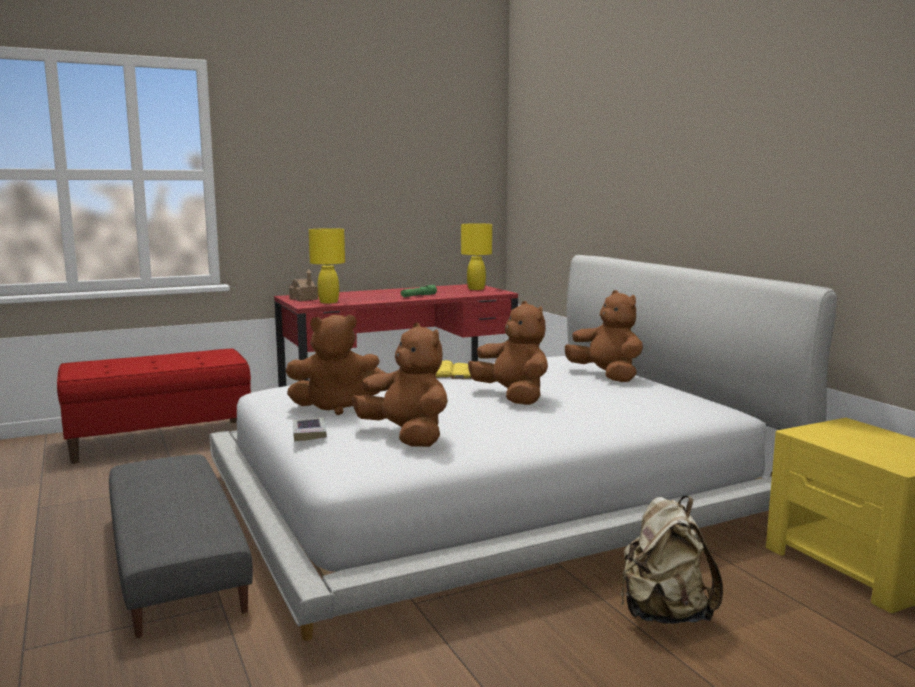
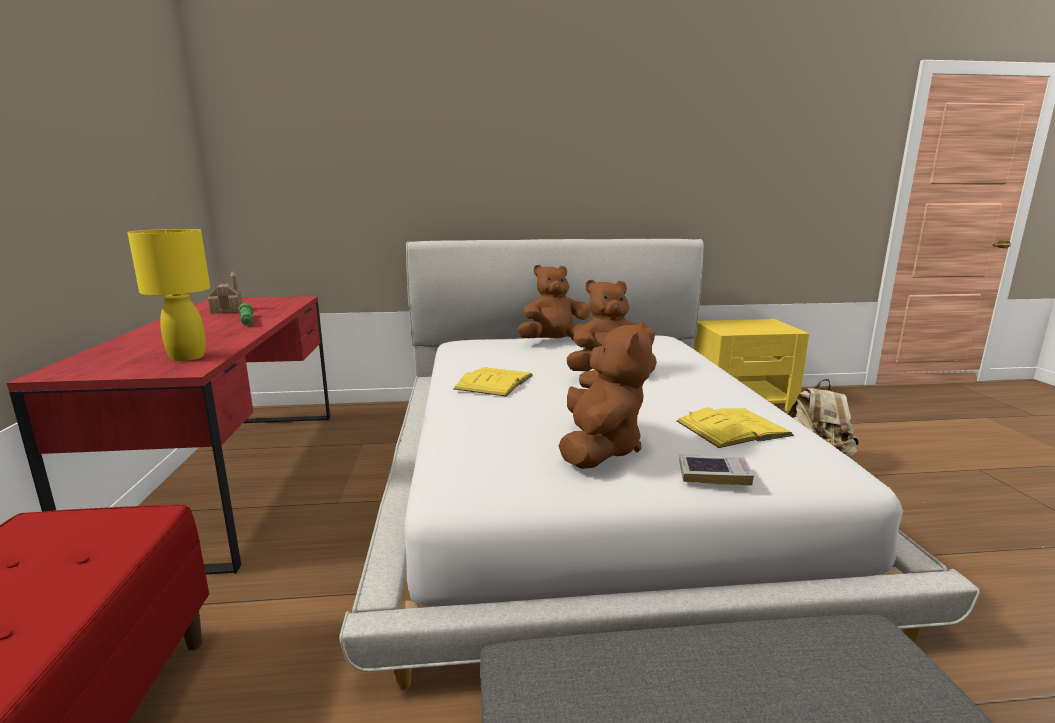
camera: 70 degrees left, 5 degrees up
toy house [289,269,318,301] -> toy house moved to [208,271,242,314]
brown plush toy [352,323,448,447] -> yellow book [677,408,794,448]
yellow table lamp [461,223,492,290] -> none

